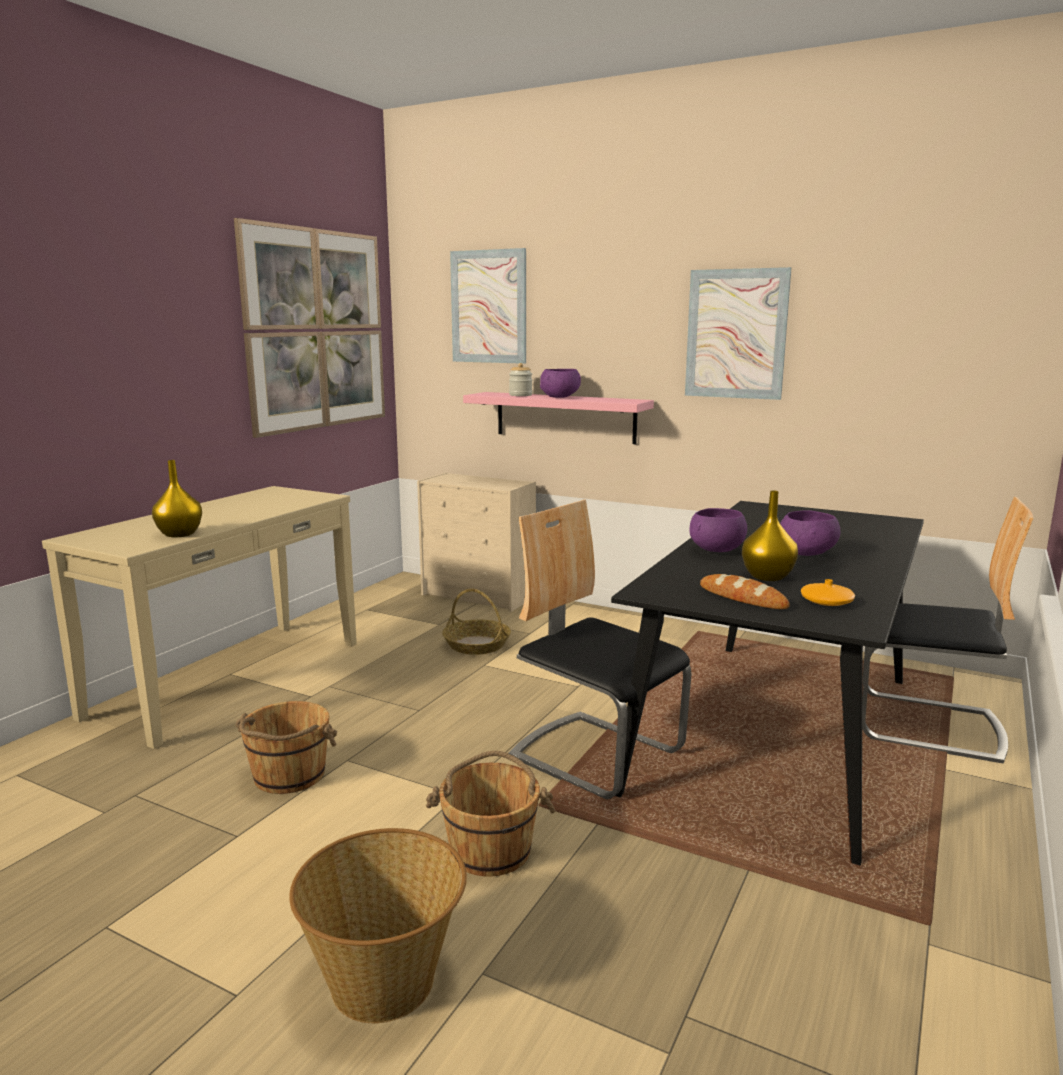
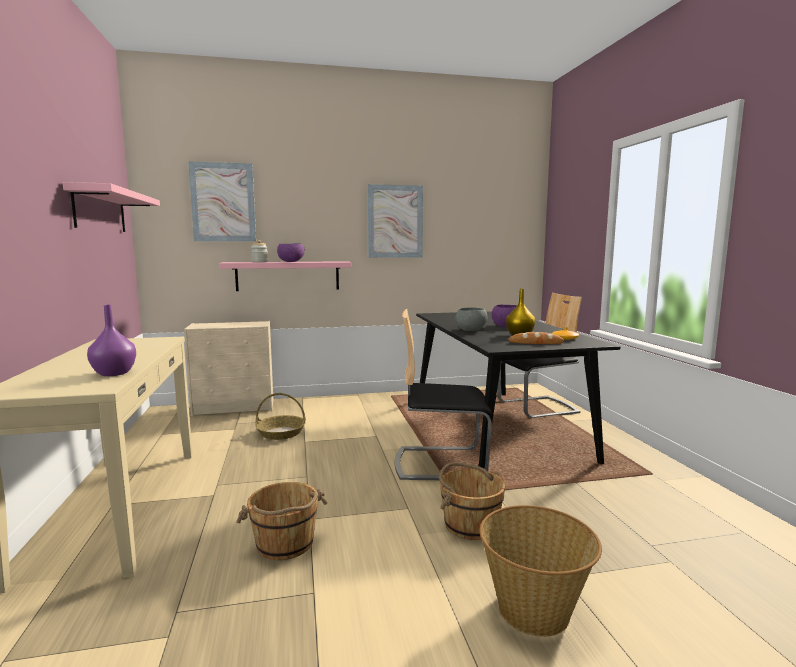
camera: 40 degrees left, 5 degrees down
yellow vase [152,460,202,537] -> purple vase [87,305,136,376]
picture [234,218,385,438] -> pink shelf [63,182,160,232]
purple bowl [690,508,747,552] -> grey bowl [455,307,488,331]

